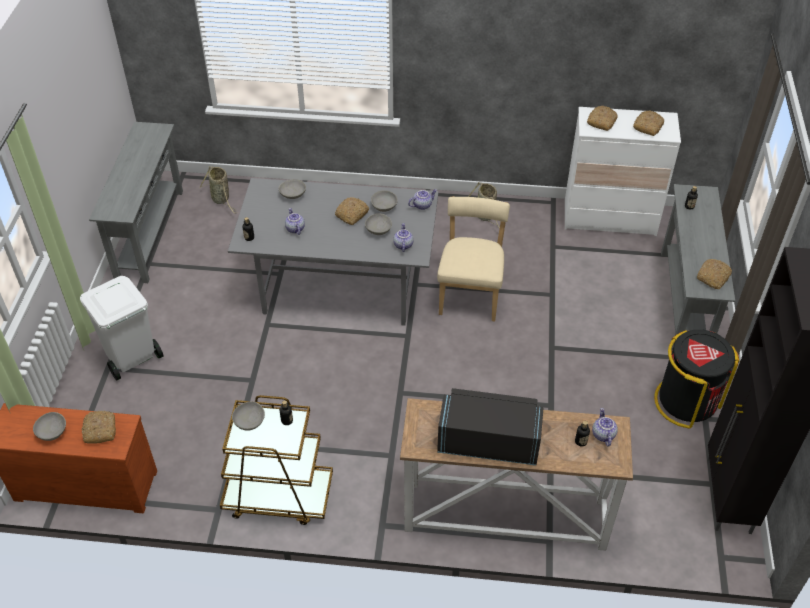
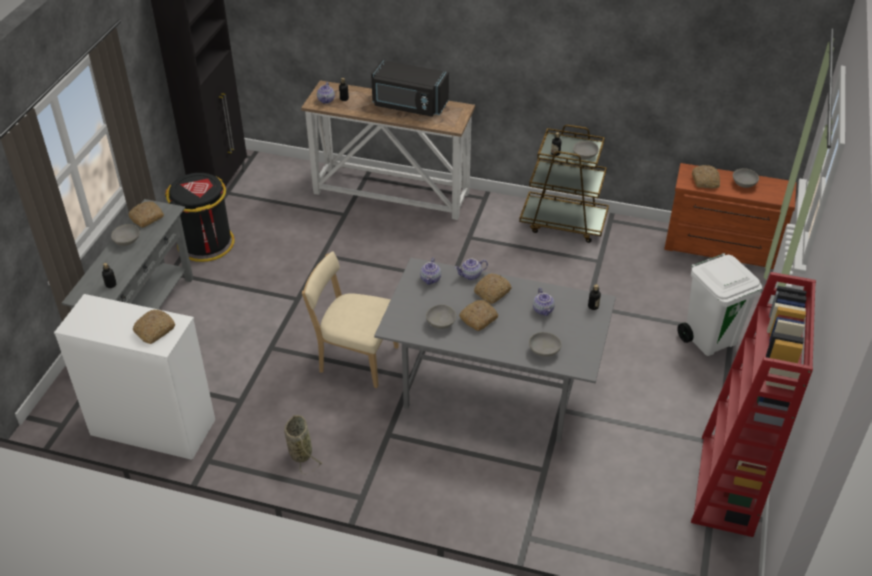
camera: 170 degrees left, 5 degrees down
grey console table [89,122,183,283] -> red bookcase [691,272,816,537]
basket [199,166,237,213] -> none
grey bowl [365,213,392,235] -> grey bowl moved to [111,224,140,246]
teapot [408,189,437,210] -> teapot moved to [455,259,488,280]
beige chair [437,196,510,321] -> beige chair turned 90 degrees clockwise [302,251,399,388]
bread [633,111,664,136] -> bread moved to [474,273,512,304]

